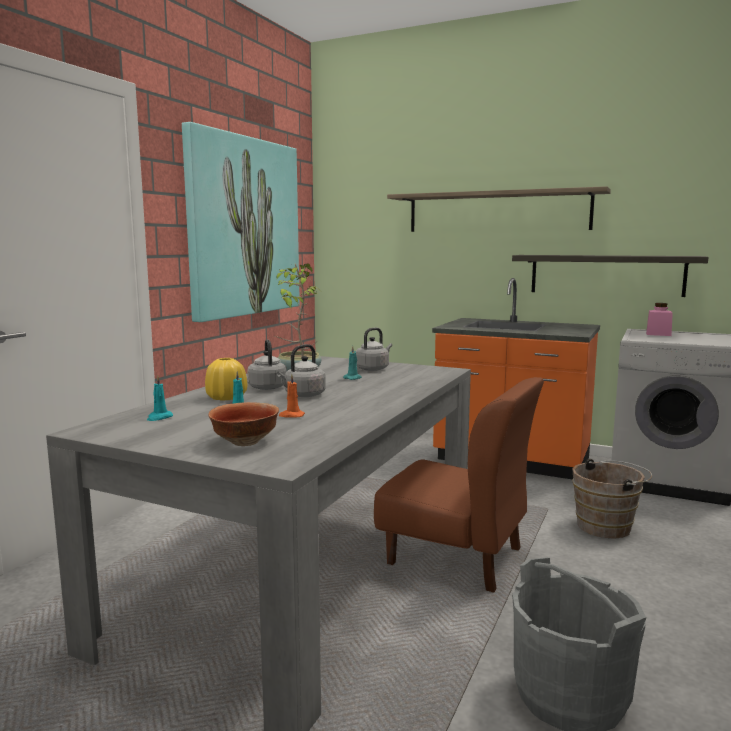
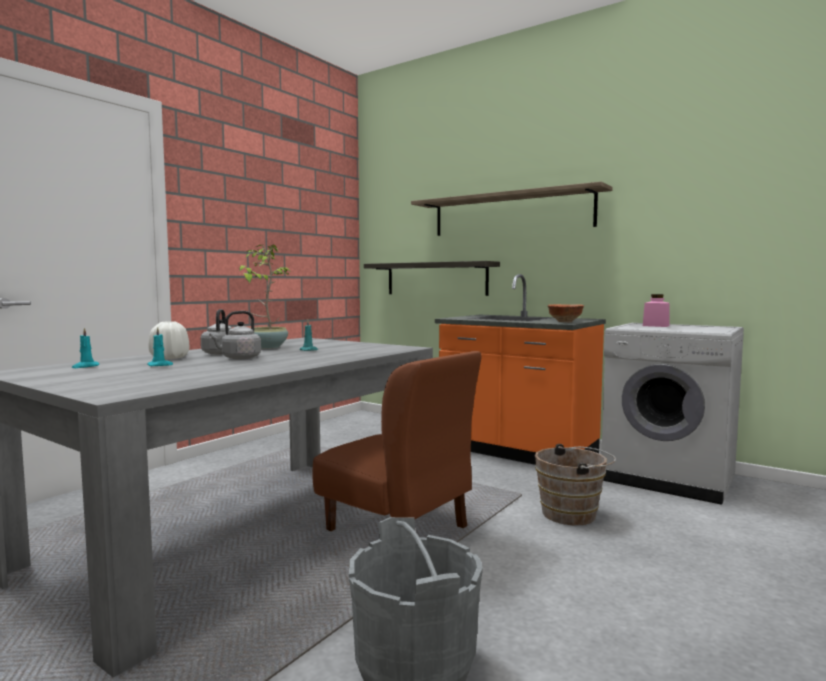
camera: 10 degrees right, 5 degrees down
picture [182,122,300,322] -> none
yellow vase [205,358,247,401] -> white vase [148,321,189,359]
bowl [209,402,279,446] -> bowl moved to [548,304,584,322]
orange candle [279,374,305,418] -> none
grey kettle [356,328,392,371] -> none
shelf [512,255,709,297] -> shelf moved to [364,261,500,296]

